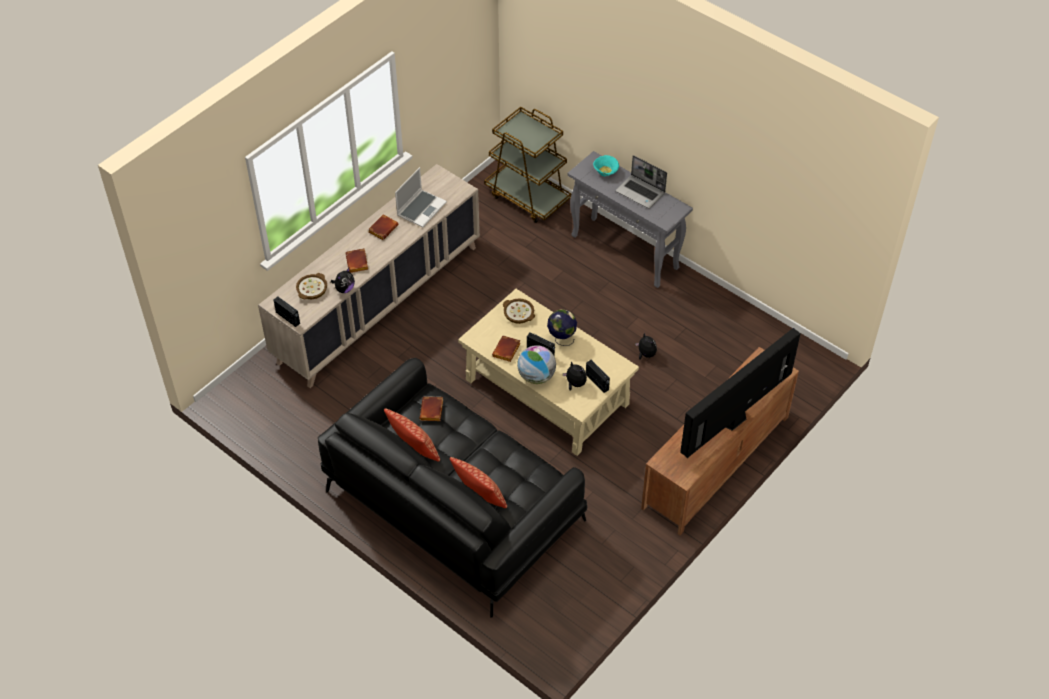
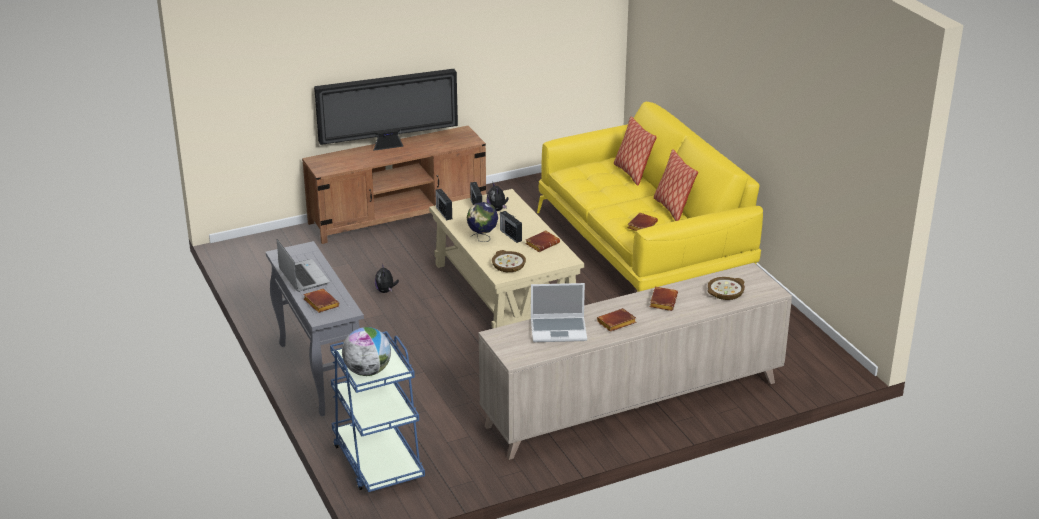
camera: 155 degrees left, 20 degrees down
radio [274,297,300,327] -> radio moved to [435,189,452,220]
black sofa [318,358,587,617] -> yellow sofa [537,102,763,292]
plush toy [331,268,355,293] -> none
laptop [395,167,447,227] -> laptop turned 150 degrees counterclockwise [531,283,587,342]
brown cart [484,107,571,223] -> blue cart [330,331,425,492]
globe [517,345,556,384] -> globe moved to [342,327,391,376]
turquoise bowl [593,155,619,176] -> brown book [303,289,339,313]

